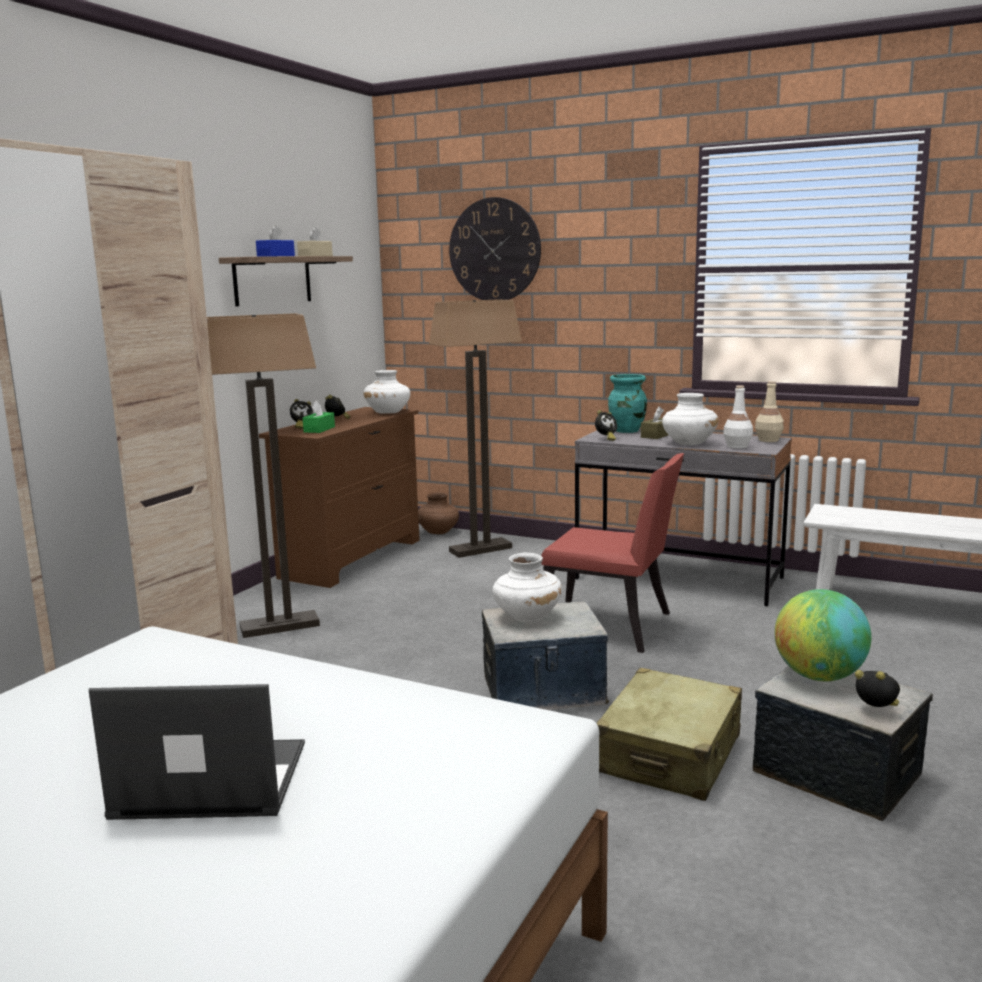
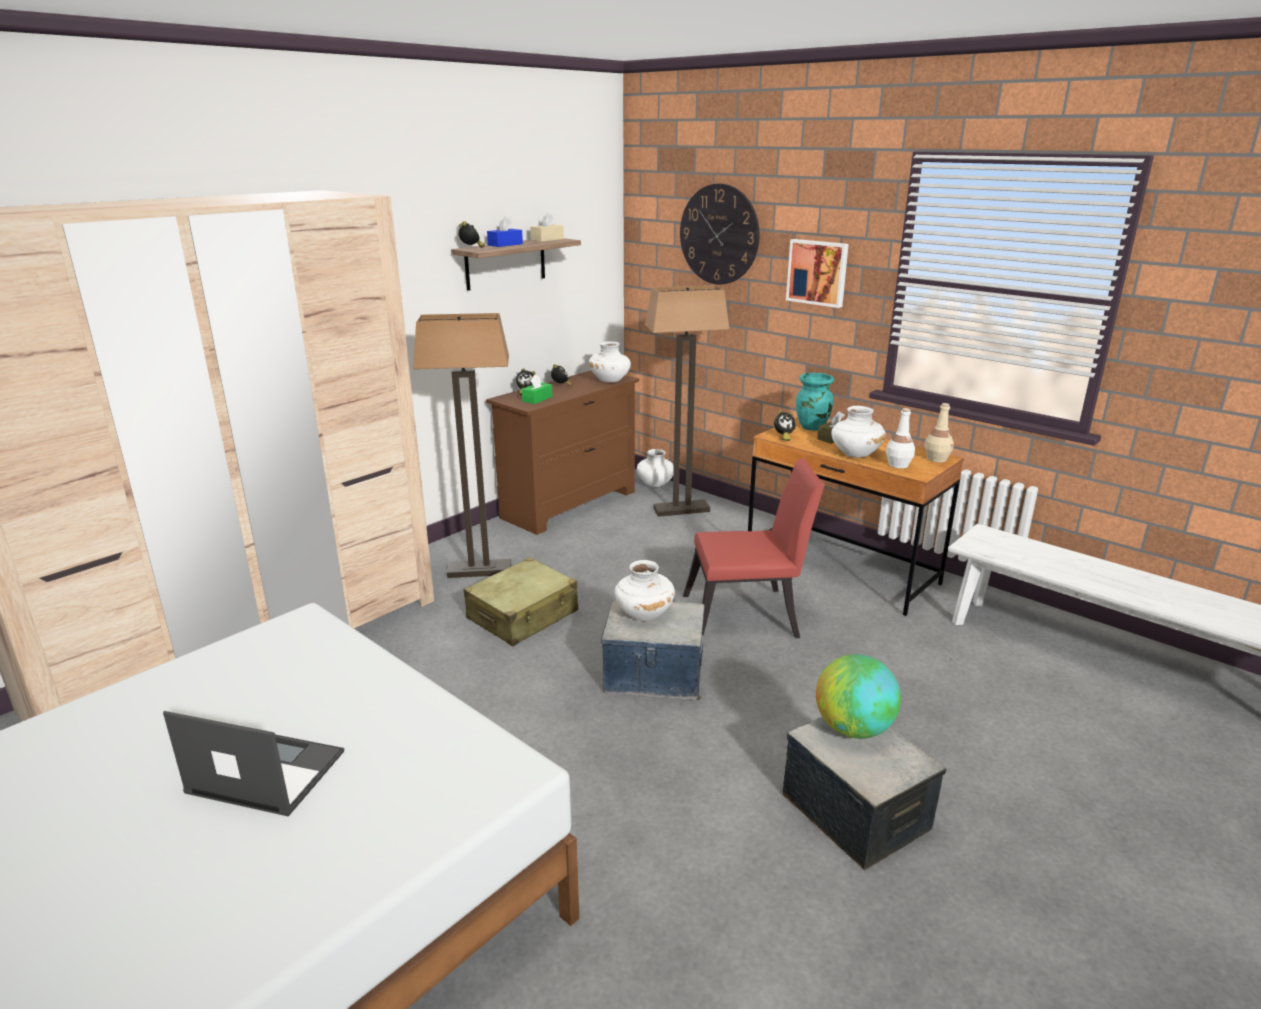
camera: 15 degrees right, 10 degrees up
brown vase [418,492,459,534] -> white vase [637,449,674,487]
red chair [542,453,684,653] -> red chair turned 45 degrees counterclockwise [683,458,825,638]
grey desk [575,429,792,606] -> brown desk [748,418,964,616]
beige suitcase [596,668,742,801] -> beige suitcase moved to [464,557,578,646]
alarm clock [855,670,900,707] -> alarm clock moved to [458,221,485,248]
none -> picture [786,239,849,308]

